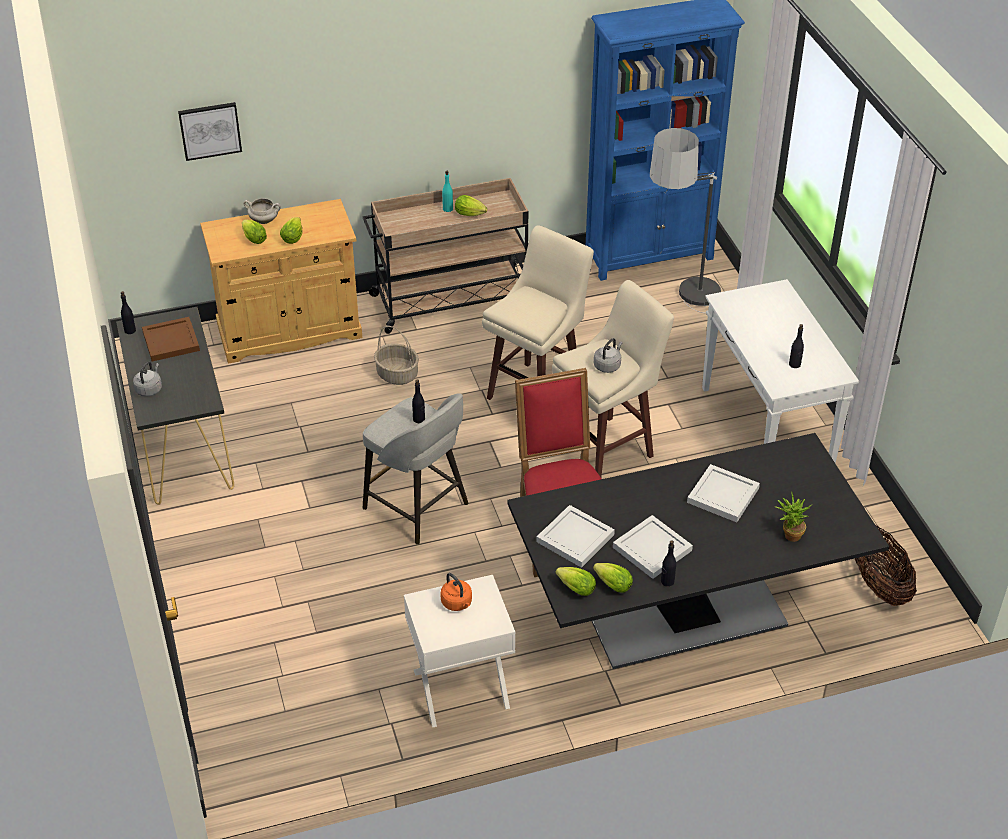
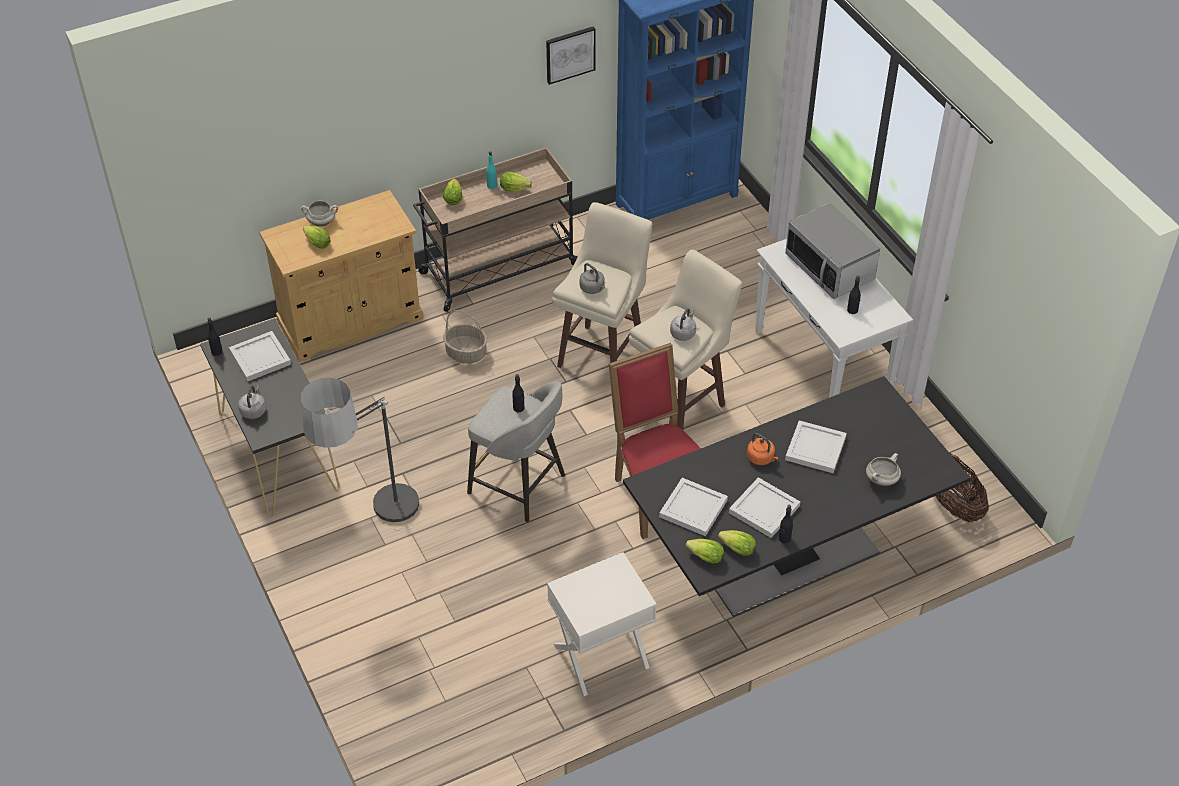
camera: 10 degrees left, 5 degrees up
brown tray [142,317,200,361] -> white tray [229,331,291,382]
picture [178,102,242,161] -> picture moved to [546,26,596,85]
lettuce [280,217,302,244] -> lettuce moved to [443,179,462,205]
orange kettle [440,573,472,611] -> orange kettle moved to [747,433,778,465]
floor lamp [650,128,721,313] -> floor lamp moved to [301,378,420,531]
potted plant [774,494,812,542] -> white cooking pot [866,453,901,486]
none -> grey kettle [580,263,605,294]
none -> microwave [785,203,880,299]

